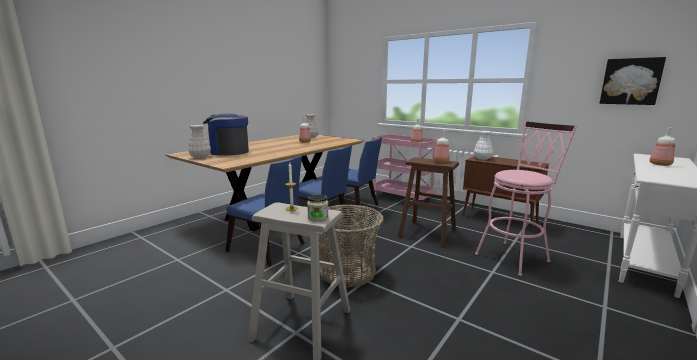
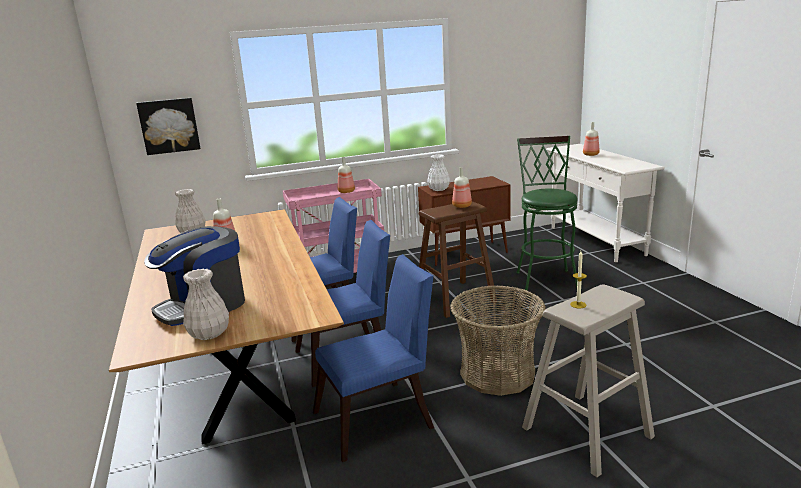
camera: 55 degrees left, 5 degrees up
jar [307,194,328,222] -> none
pink stool [475,121,577,276] -> green stool [516,136,578,291]
picture [600,57,666,105] -> picture moved to [136,98,201,155]

